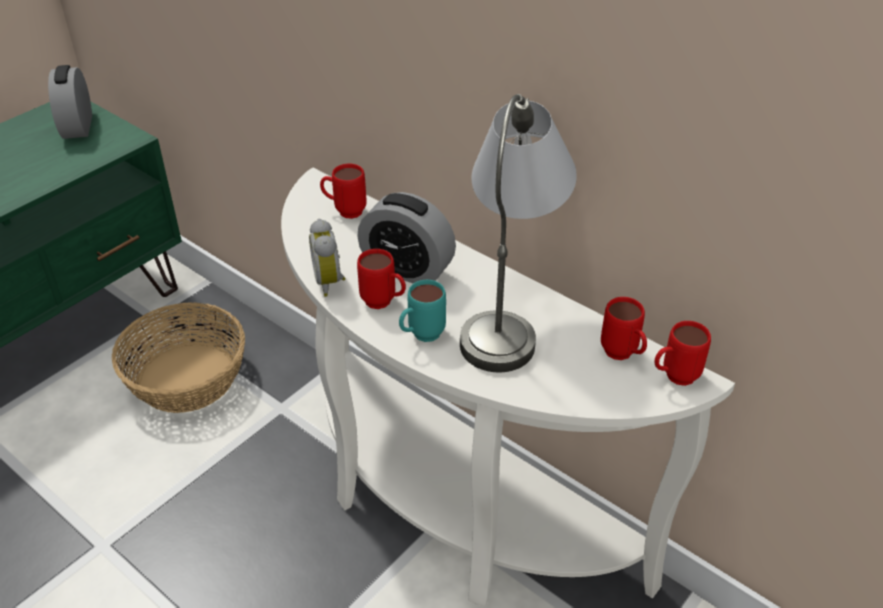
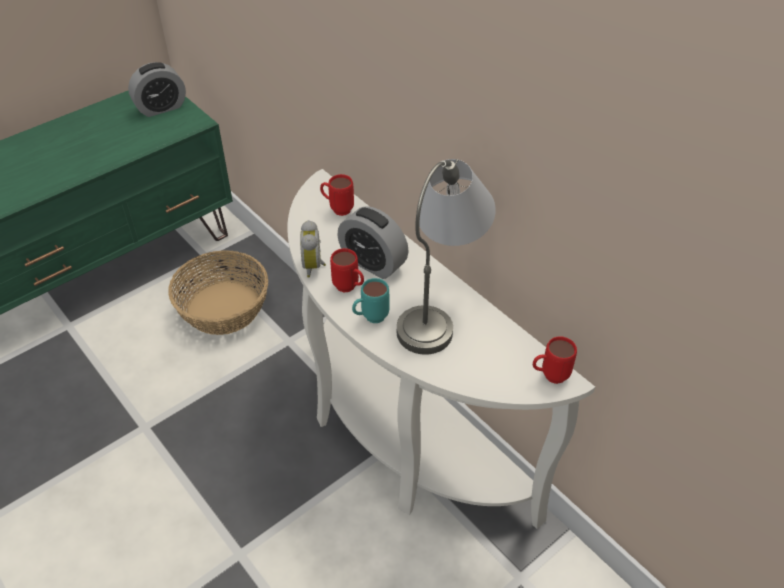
camera: 10 degrees right, 5 degrees up
alarm clock [48,65,92,139] -> alarm clock turned 120 degrees counterclockwise [128,62,186,117]
red mug [601,297,647,360] -> none

